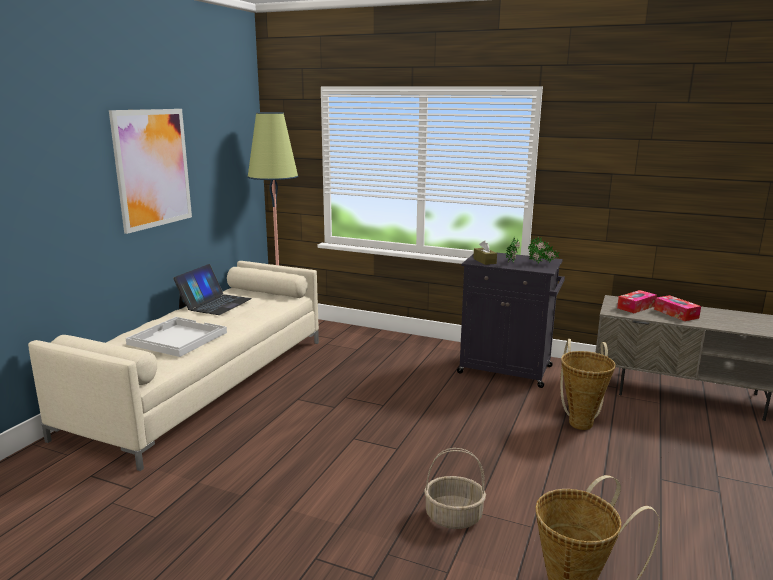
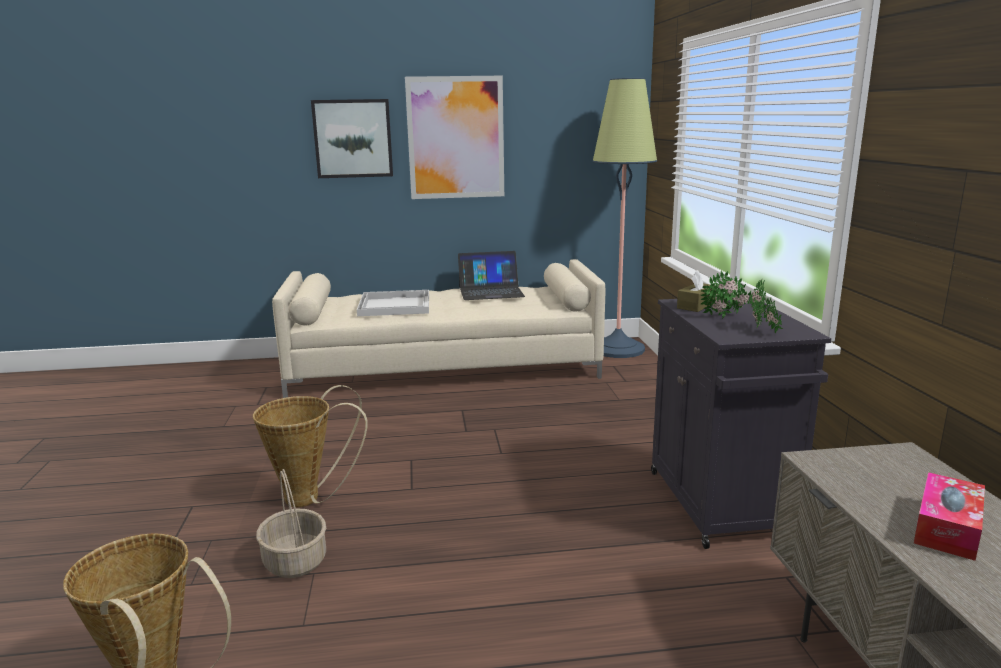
camera: 60 degrees right, 0 degrees up
basket [560,339,616,430] -> basket moved to [253,385,367,507]
tissue box [617,290,657,313] -> none
none -> picture [311,99,393,178]

